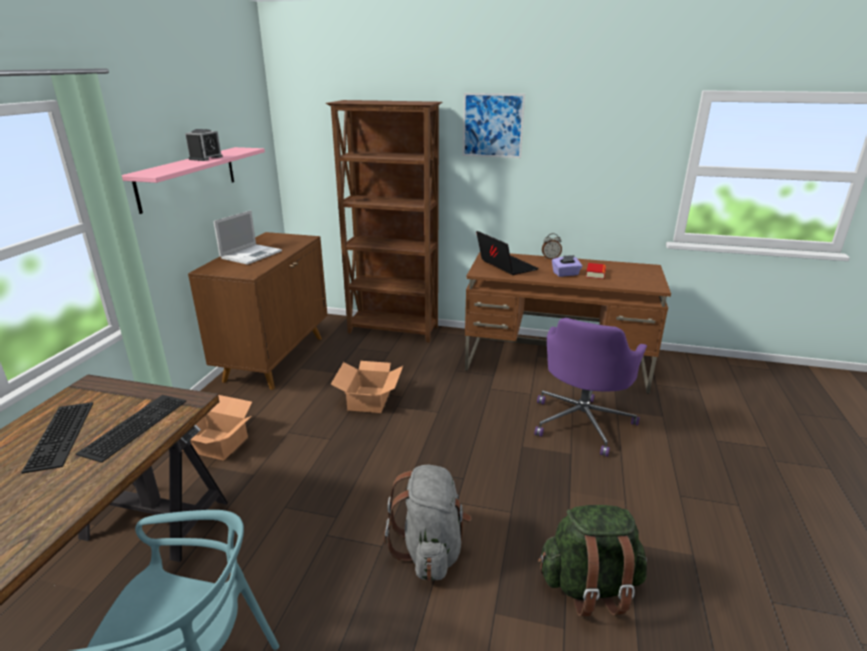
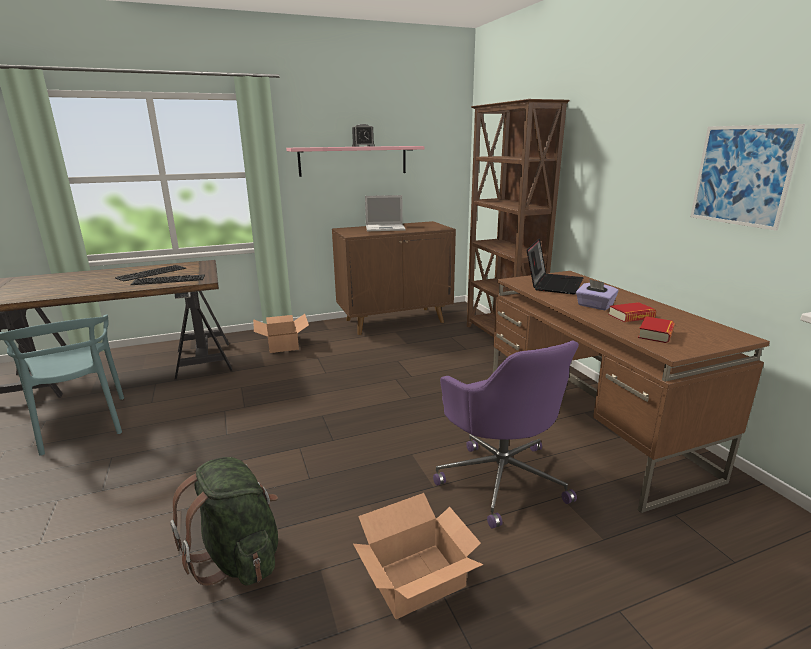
camera: 55 degrees right, 5 degrees down
cardboard box [331,361,403,413] -> cardboard box moved to [353,493,483,619]
grey backpack [384,465,472,581] -> none
picture [462,93,525,158] -> picture moved to [690,124,805,231]
purple office chair [534,318,647,457] -> purple office chair turned 105 degrees counterclockwise [433,340,579,529]
alarm clock [542,233,562,259] -> none
none -> book [638,317,675,343]

